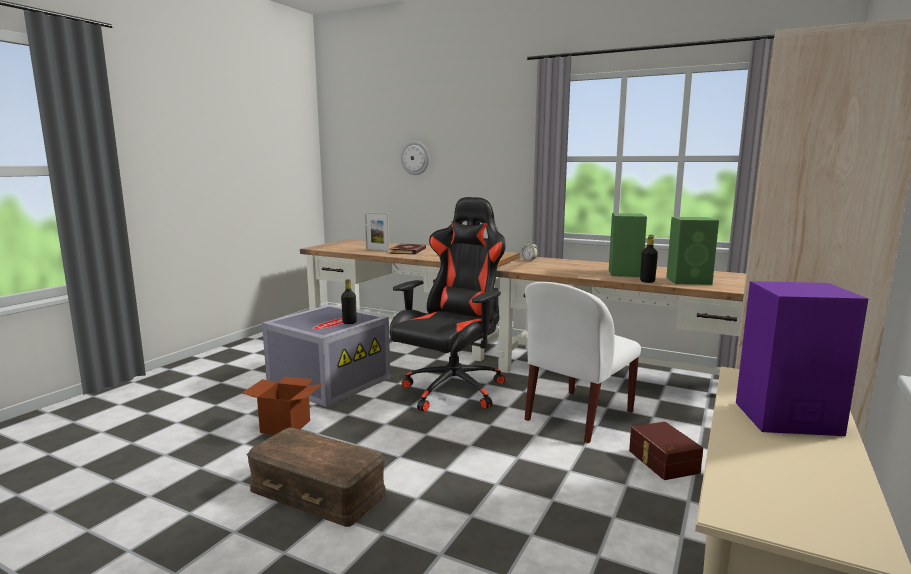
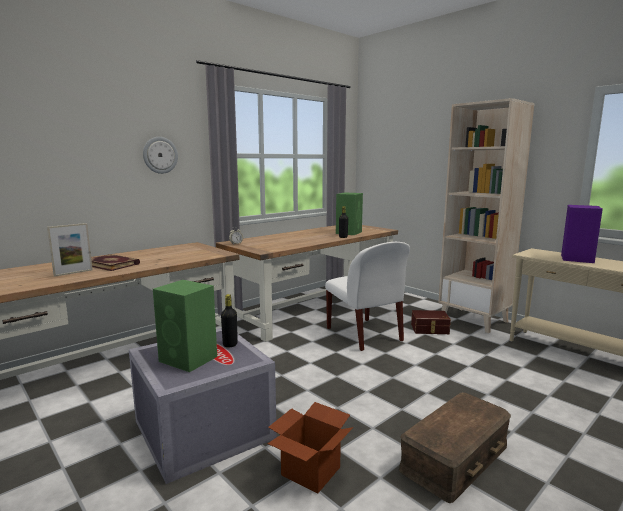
camera: 70 degrees left, 0 degrees up
black office chair [389,197,505,411] -> none
wall clock [401,141,429,175] -> wall clock moved to [143,137,178,174]
green speaker [609,213,647,277] -> green speaker moved to [153,280,217,372]

